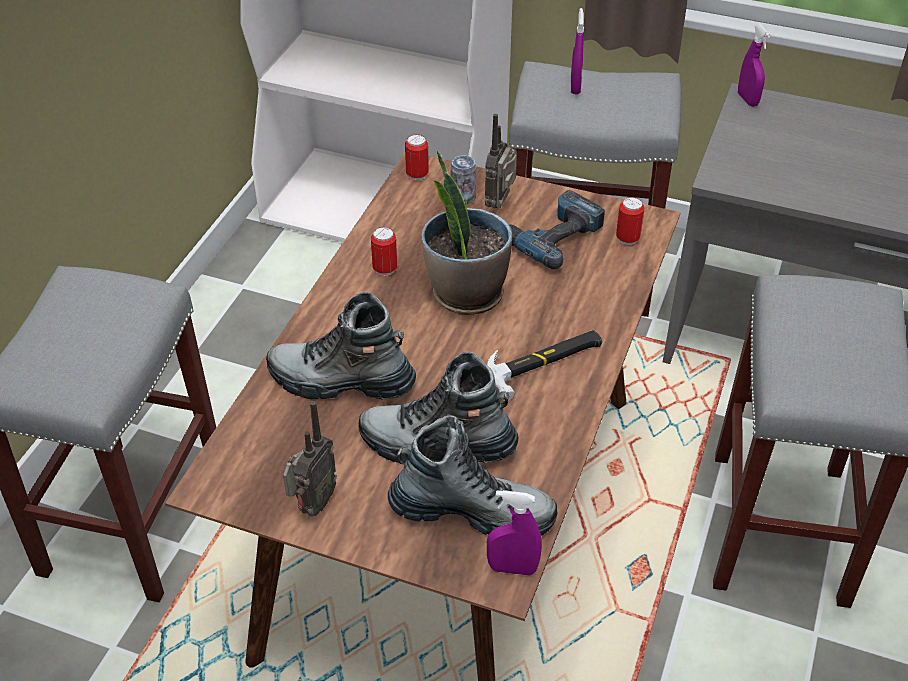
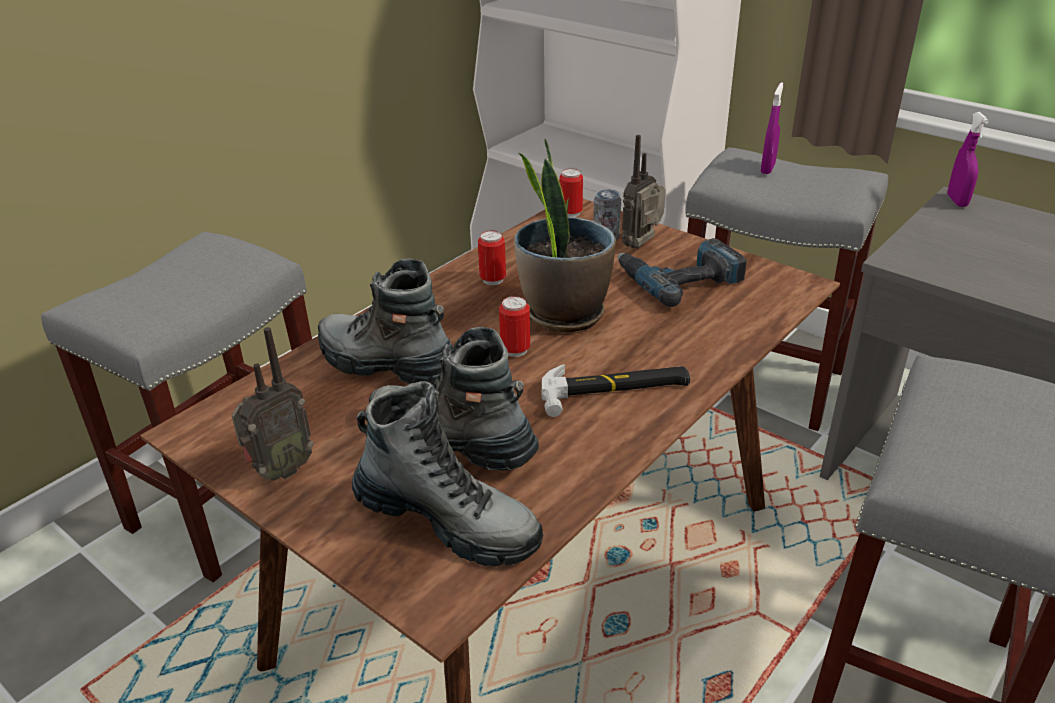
camera: 20 degrees right, 10 degrees down
purple spray bottle [487,490,542,576] -> none
can [616,197,644,245] -> can moved to [499,296,530,357]

